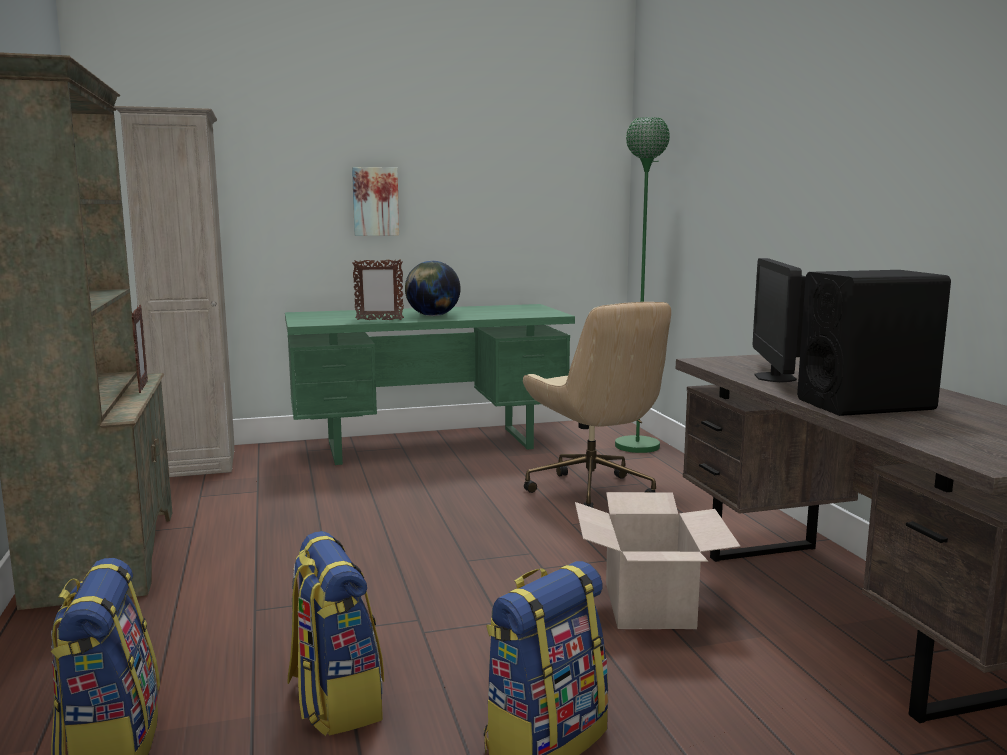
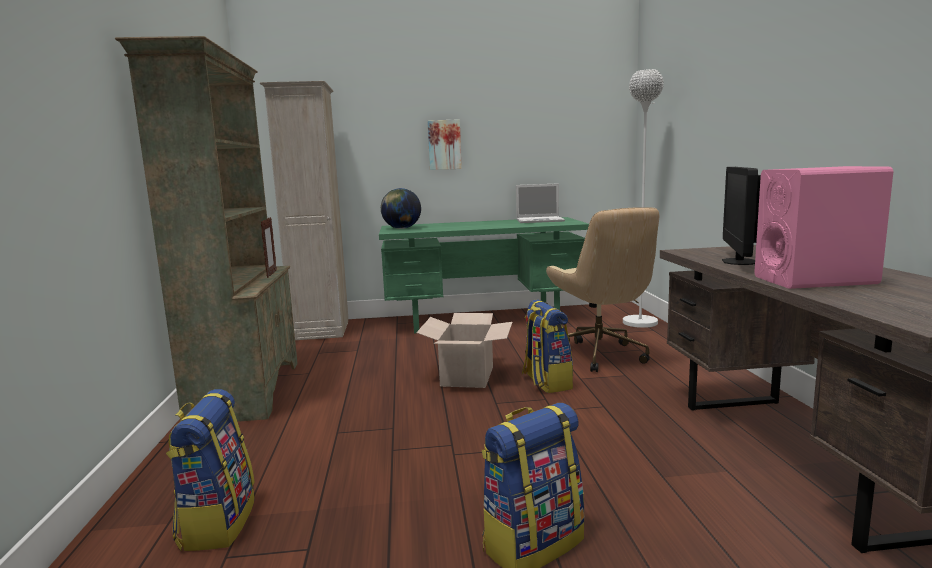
camera: 10 degrees right, 0 degrees up
backpack [287,531,384,736] -> backpack moved to [522,299,573,393]
picture frame [352,259,404,320] -> none
globe [405,261,461,316] -> globe moved to [381,188,421,229]
cardboard box [575,492,741,629] -> cardboard box moved to [416,313,512,388]
green floor lamp [615,117,670,453] -> white floor lamp [623,69,664,328]
black speaker [797,270,951,416] -> pink speaker [754,166,894,289]
none -> laptop [516,183,565,223]

